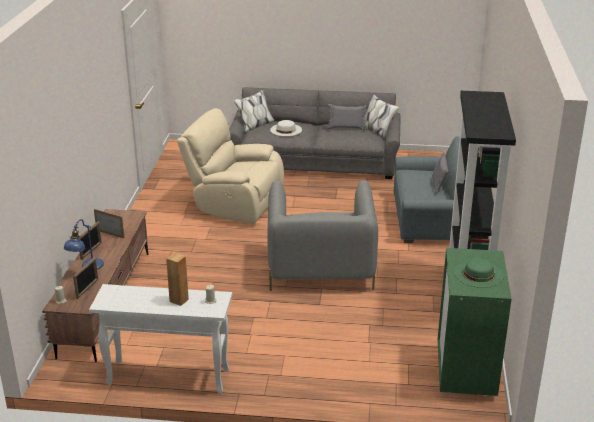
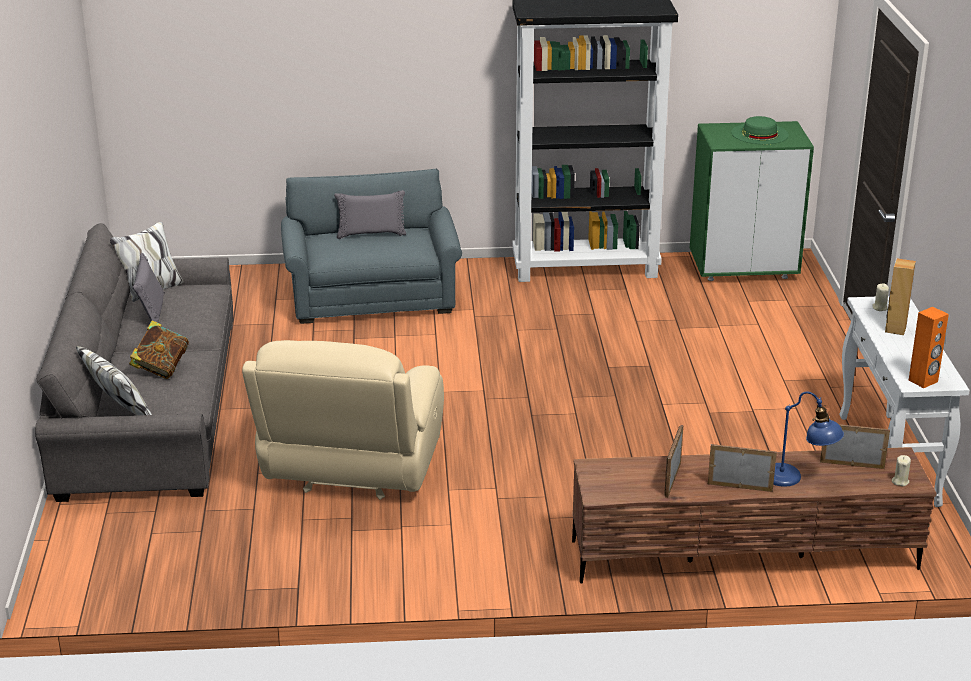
camera: 100 degrees left, 0 degrees up
grey armchair [267,180,378,291] -> none
white hat [270,120,302,136] -> book [129,320,189,379]
none -> orange speaker [909,307,949,388]

